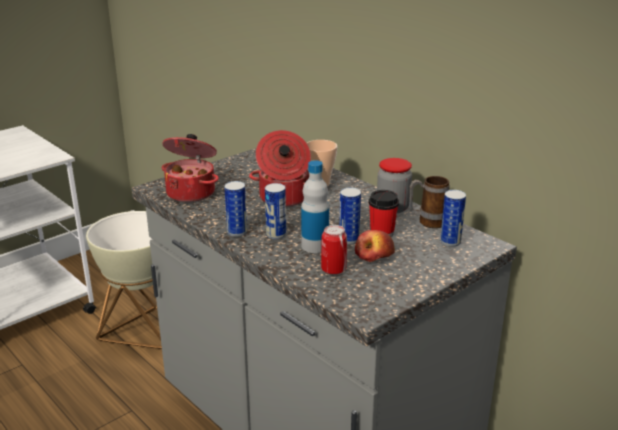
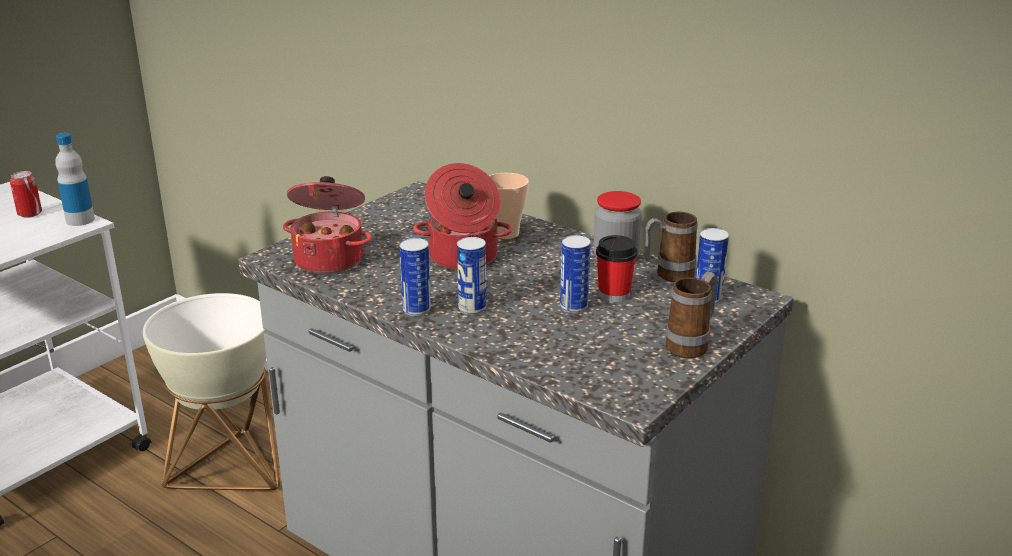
camera: 10 degrees left, 0 degrees up
bottle [301,160,329,253] -> bottle moved to [55,133,95,226]
can [321,225,347,275] -> can moved to [10,171,42,218]
apple [355,230,395,262] -> none
none -> mug [666,272,717,358]

